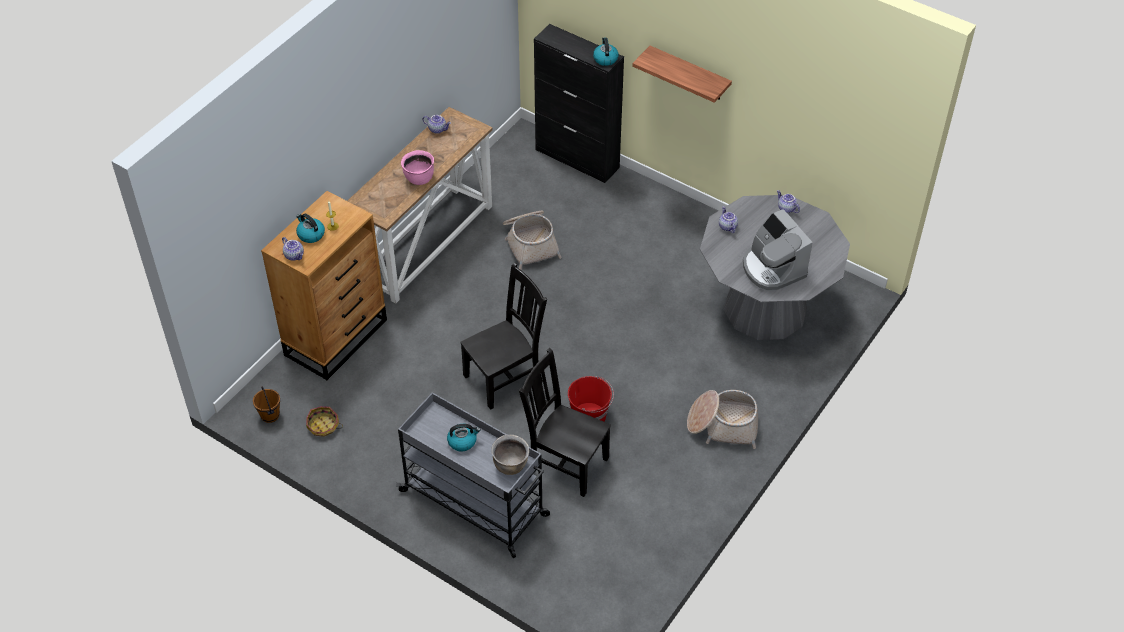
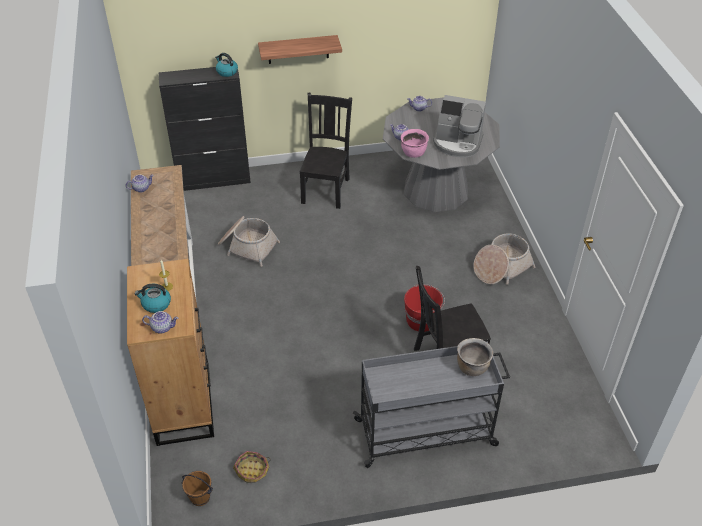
camera: 45 degrees left, 5 degrees down
pink cooking pot [401,150,434,185] -> pink cooking pot moved to [401,129,429,158]
kettle [447,424,481,452] -> none
black chair [460,262,547,410] -> black chair moved to [299,93,352,209]

